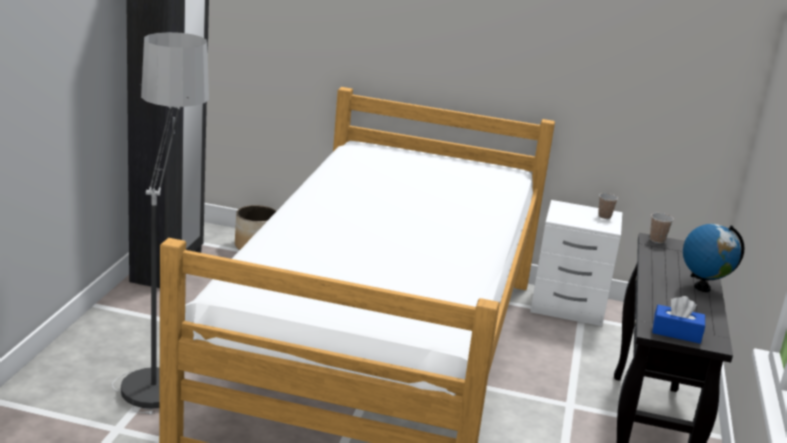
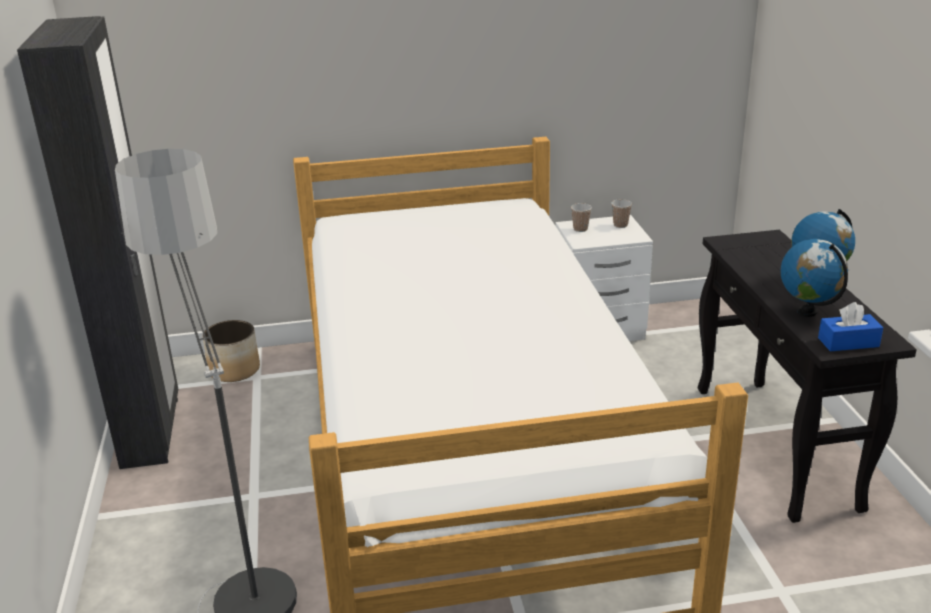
camera: 20 degrees left, 5 degrees up
cup [650,213,674,243] -> cup moved to [571,203,592,232]
none -> globe [781,239,848,317]

